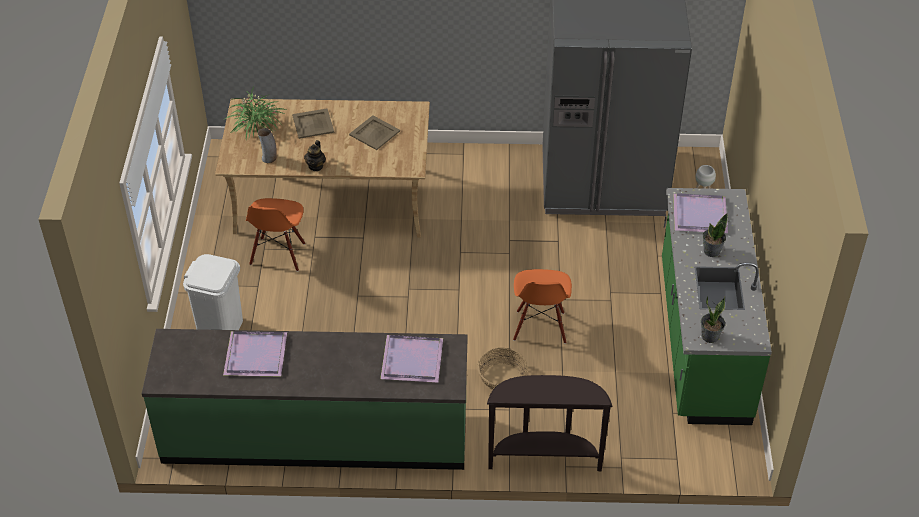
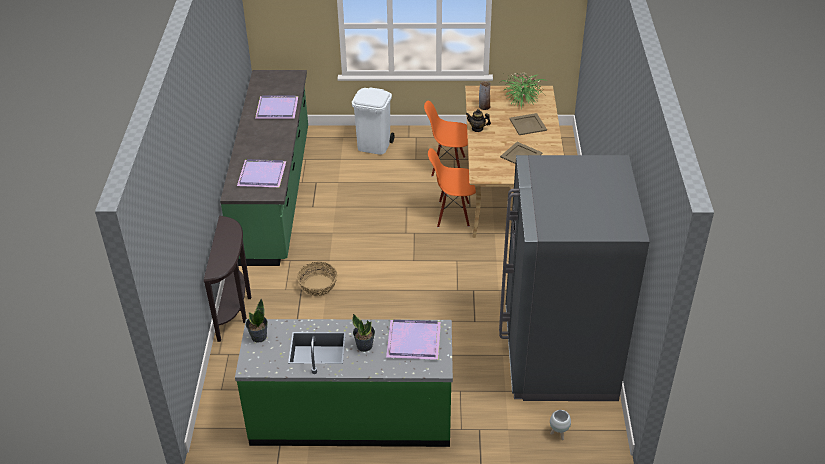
camera: 90 degrees right, 5 degrees down
orange chair [513,269,572,344] -> orange chair moved to [428,148,476,228]

